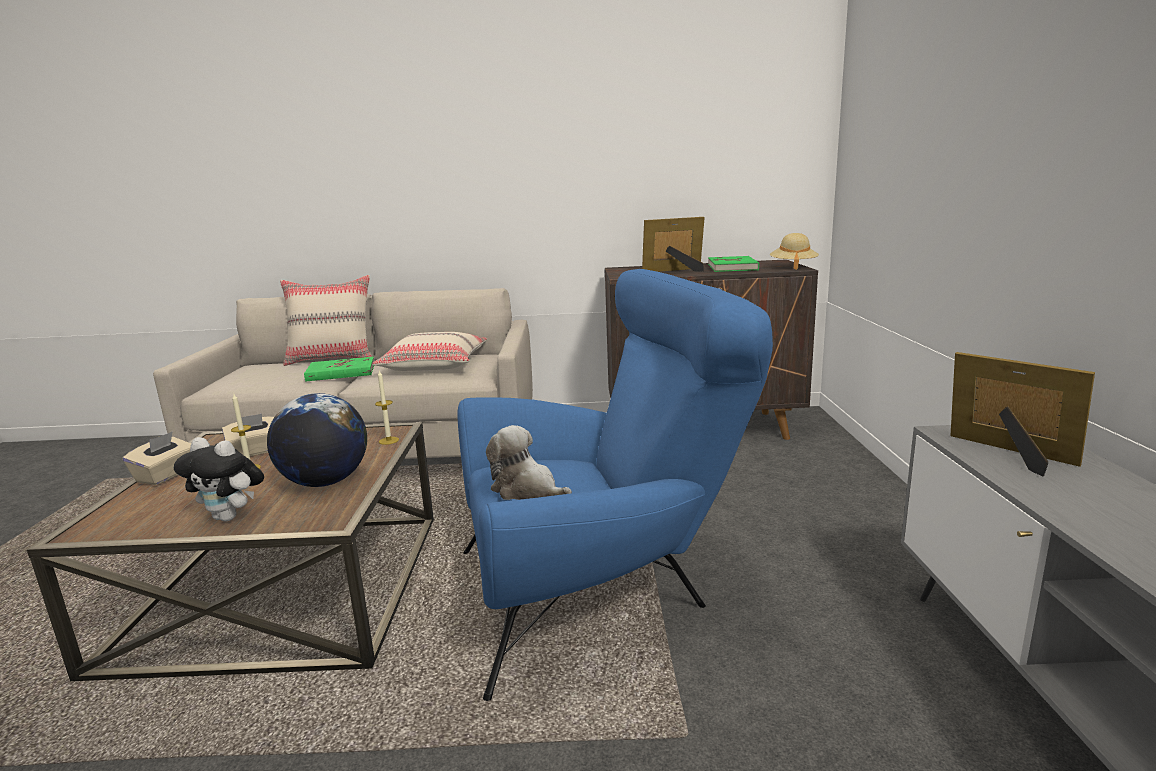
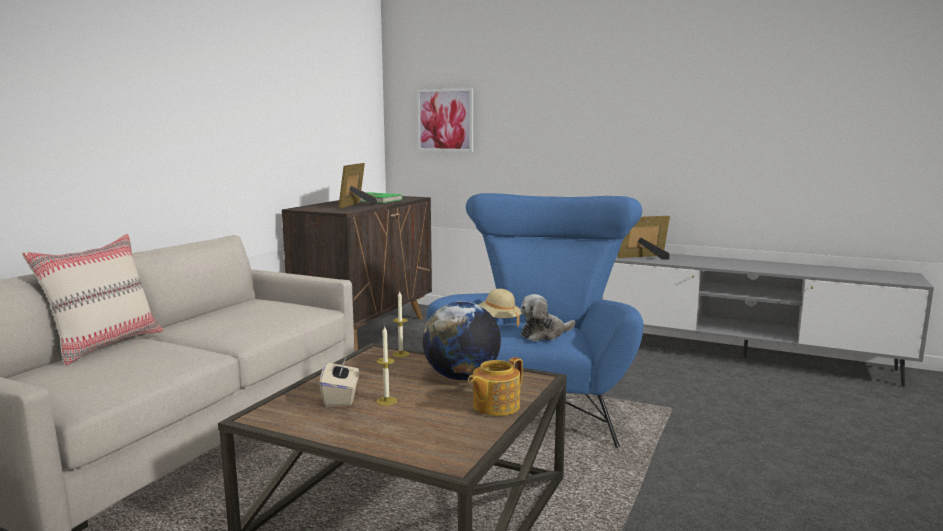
camera: 65 degrees left, 5 degrees down
beige tissue box [123,431,191,485] -> none
plush toy [174,437,264,522] -> teapot [468,357,523,416]
green book [304,357,374,382] -> none
beige pillow [372,332,487,371] -> none
beige hat [770,233,819,270] -> beige hat moved to [478,289,522,326]
none -> picture [417,88,473,152]

